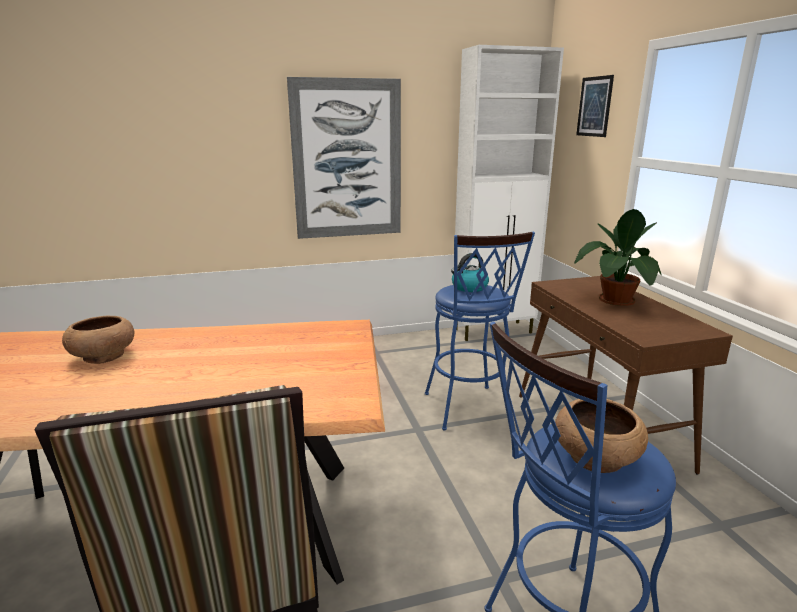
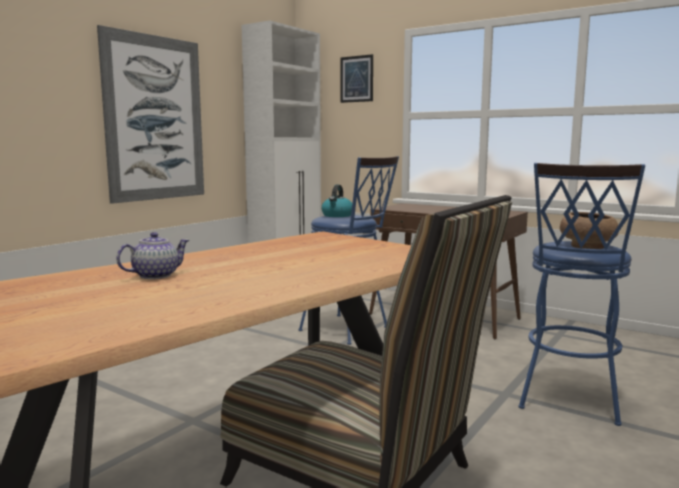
camera: 40 degrees left, 10 degrees down
brown bowl [62,316,134,364] -> teapot [116,232,190,279]
potted plant [574,209,662,306] -> none

